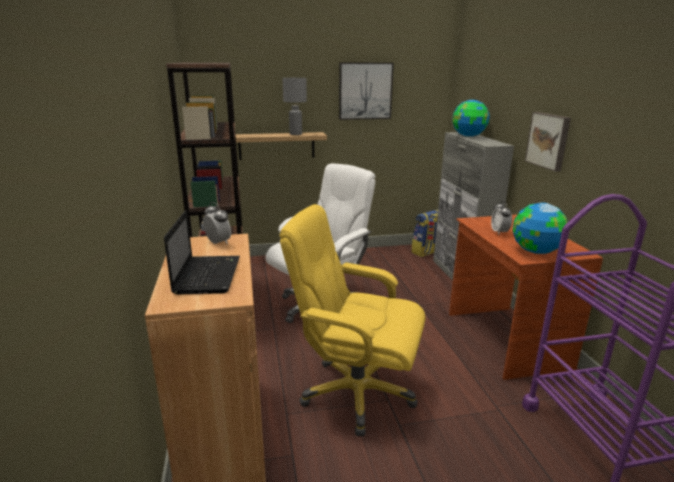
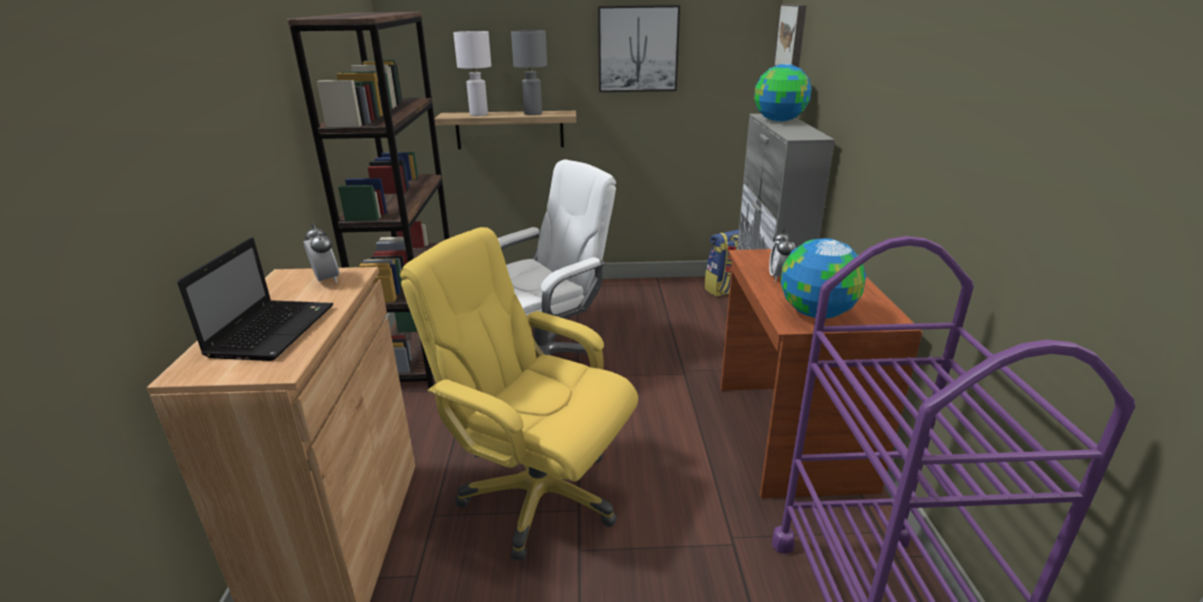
camera: 10 degrees right, 5 degrees up
picture [525,112,571,172] -> picture moved to [774,4,807,68]
none -> white table lamp [453,31,491,116]

